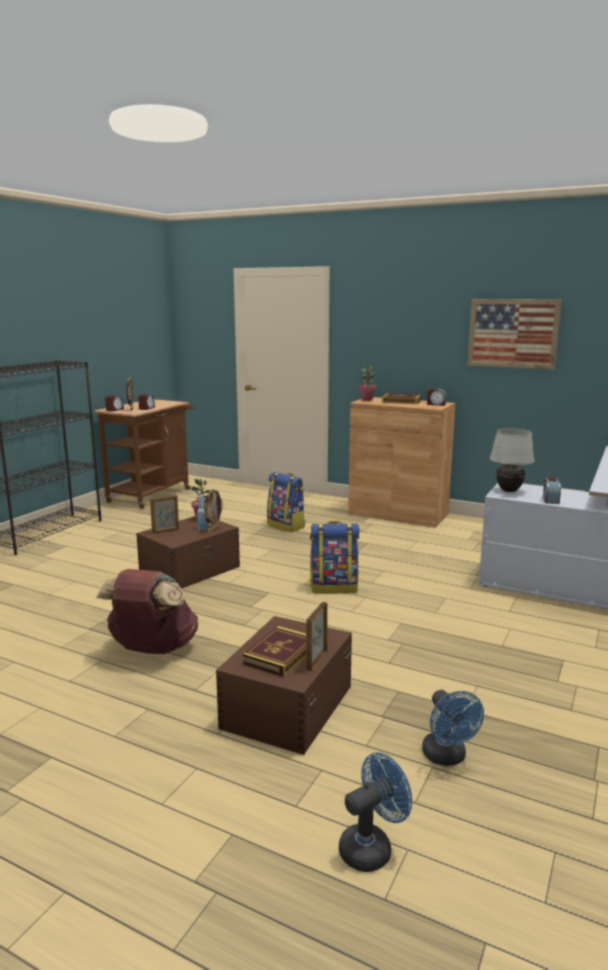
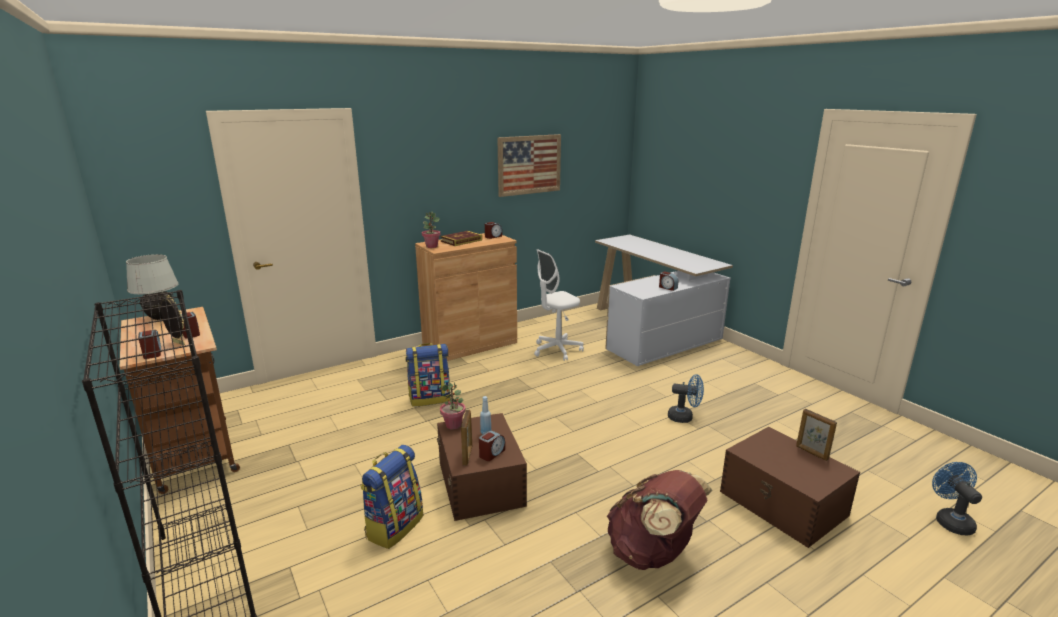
camera: 60 degrees left, 5 degrees up
picture frame [204,489,224,532] -> none
book [243,626,306,677] -> none
backpack [310,521,359,594] -> backpack moved to [360,445,423,549]
blue fan [422,690,484,766] -> blue fan moved to [668,374,704,423]
white table lamp [490,428,535,492] -> white table lamp moved to [126,254,179,320]
none -> alarm clock [479,430,505,461]
none -> white office chair [534,249,584,361]

